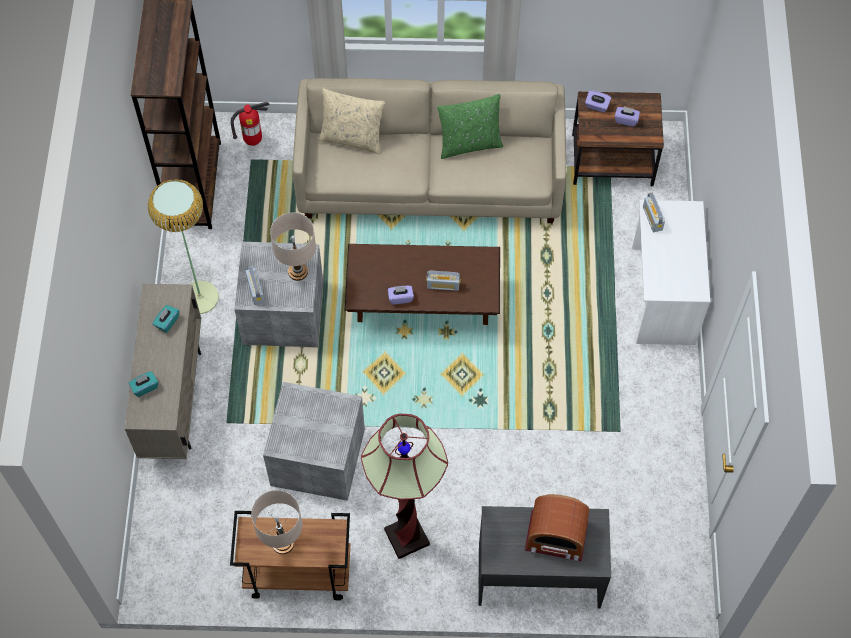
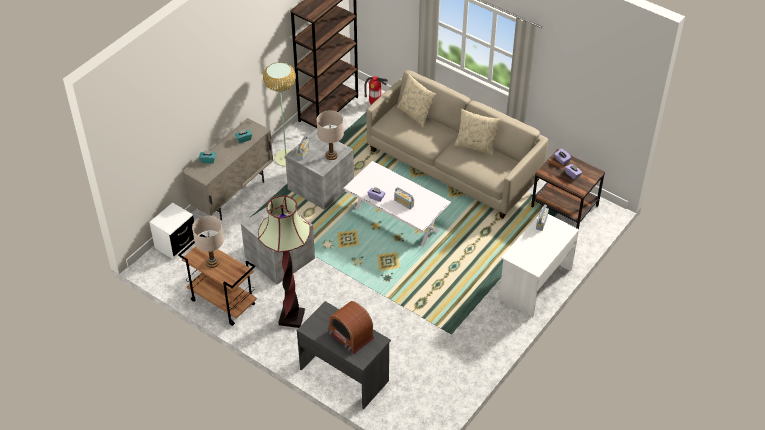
camera: 35 degrees right, 15 degrees down
brown coffee table [345,244,500,325] -> white coffee table [343,161,451,246]
green pillow [437,94,503,159] -> beige pillow [454,109,501,156]
none -> white nightstand [149,202,194,260]

